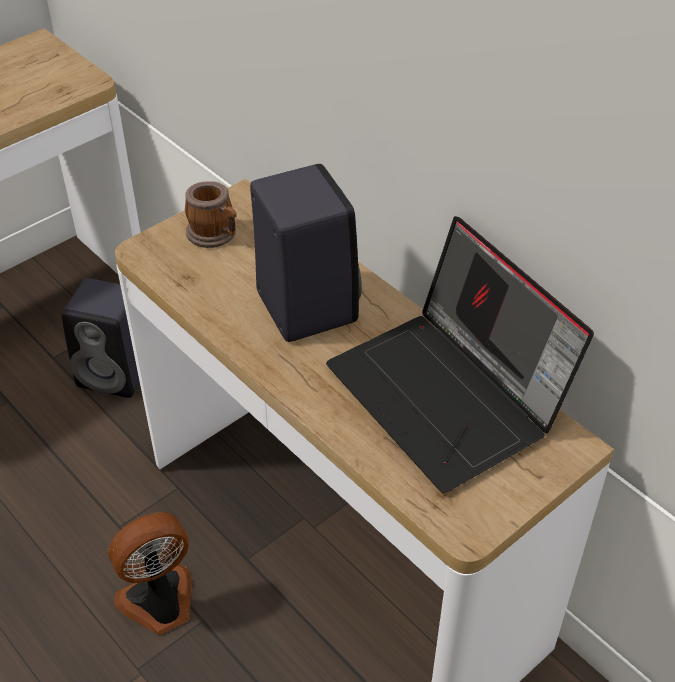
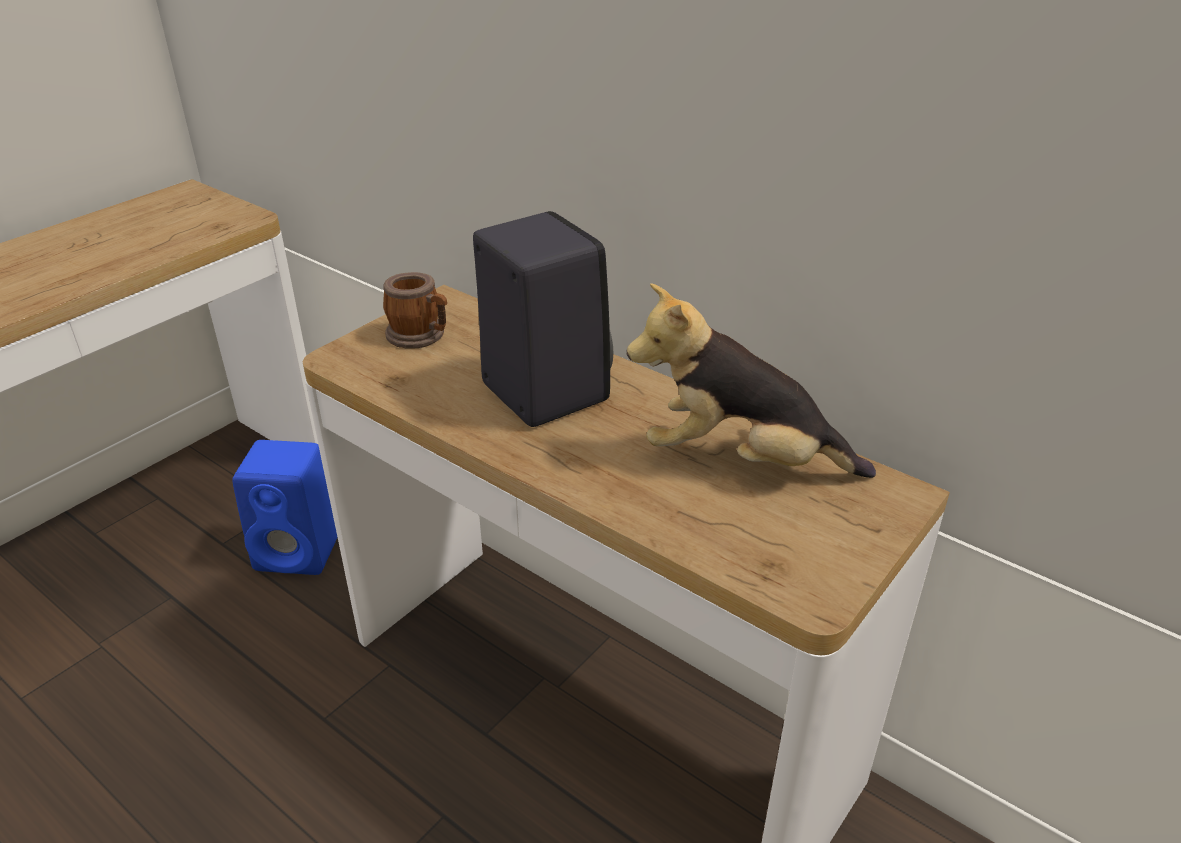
camera: 10 degrees left, 10 degrees down
black speaker [61,278,140,398] -> blue speaker [232,440,338,575]
fan [108,512,192,635] -> none
laptop [326,216,594,493] -> plush toy [626,283,876,478]

